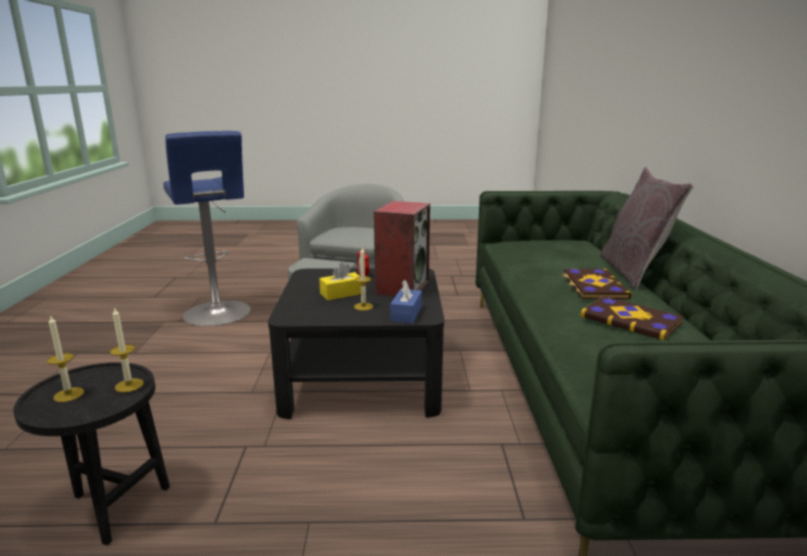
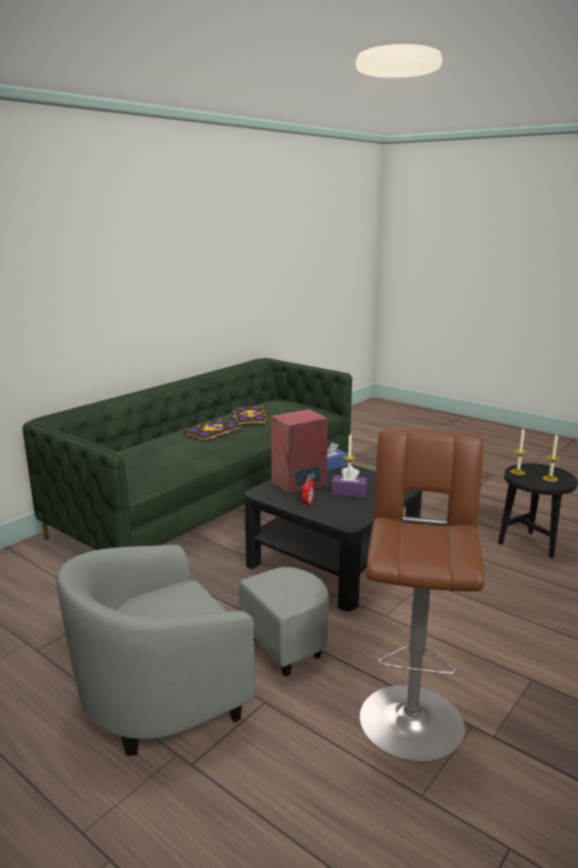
camera: 140 degrees left, 0 degrees up
blue stool [163,131,251,326] -> brown stool [360,429,484,762]
yellow tissue box [319,263,361,300] -> purple tissue box [331,466,367,498]
grey pillow [600,167,693,290] -> none

